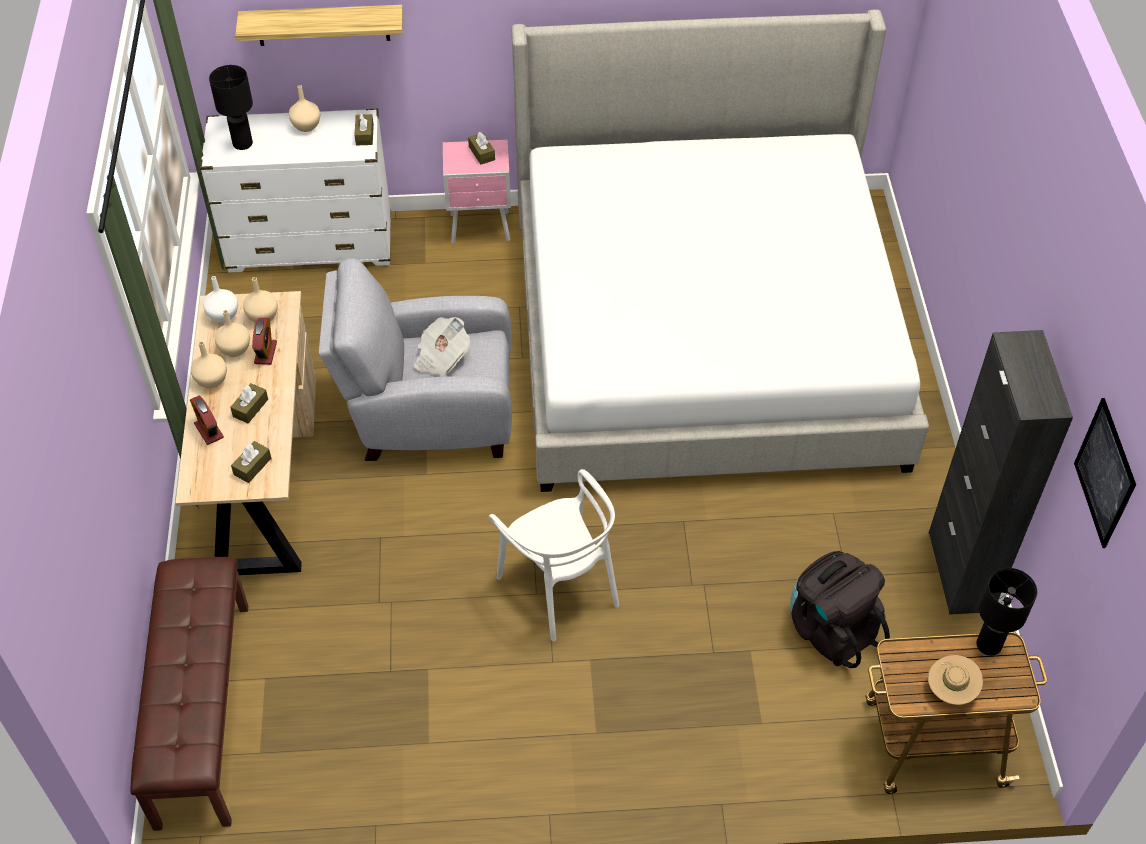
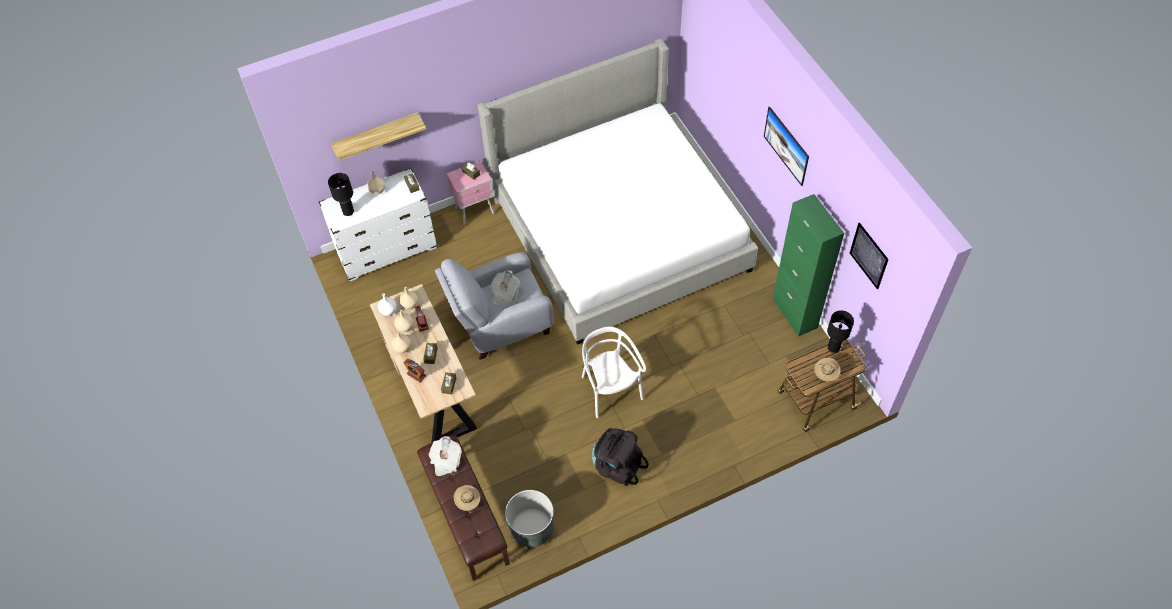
camera: 20 degrees left, 5 degrees up
white chair [489,469,619,641] -> white chair turned 150 degrees counterclockwise [582,327,646,418]
black backpack [790,551,890,668] -> black backpack moved to [592,428,649,486]
black cabinet [929,330,1073,615] -> green cabinet [773,194,844,337]
none -> newspaper [429,436,462,476]
none -> beige hat [454,485,481,511]
none -> grey planter [505,490,554,548]
none -> picture [764,107,809,186]

